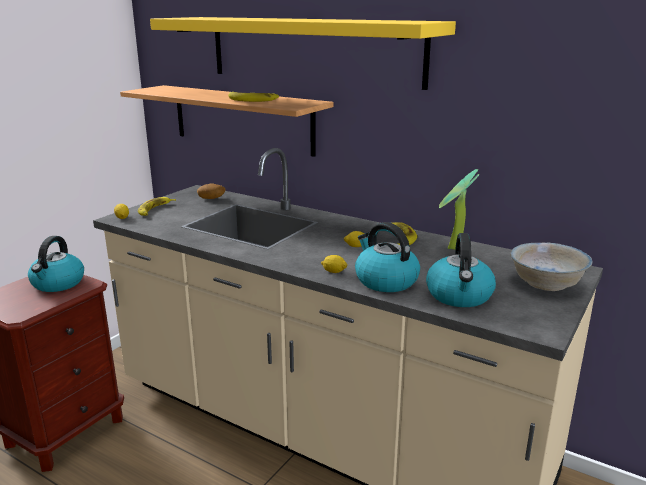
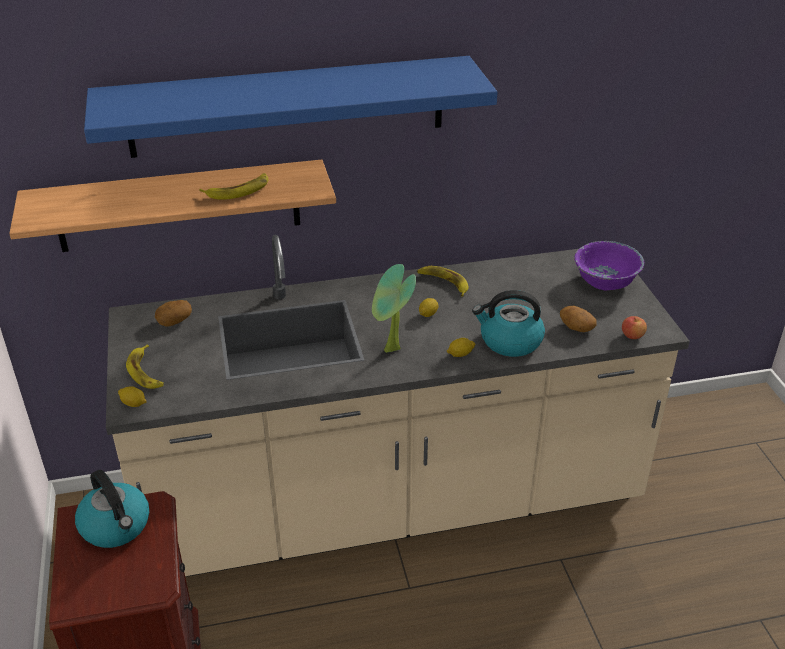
camera: 45 degrees left, 15 degrees up
yellow shelf [150,17,456,90] -> blue shelf [84,56,498,158]
kettle [426,233,496,307] -> potato [560,306,597,332]
potted plant [439,169,479,250] -> potted plant moved to [372,264,416,353]
white bowl [510,243,592,291] -> purple bowl [574,241,644,290]
none -> apple [622,316,647,339]

